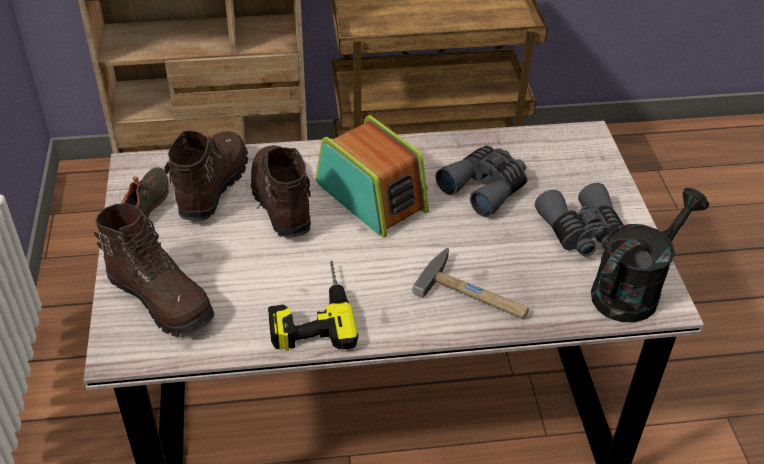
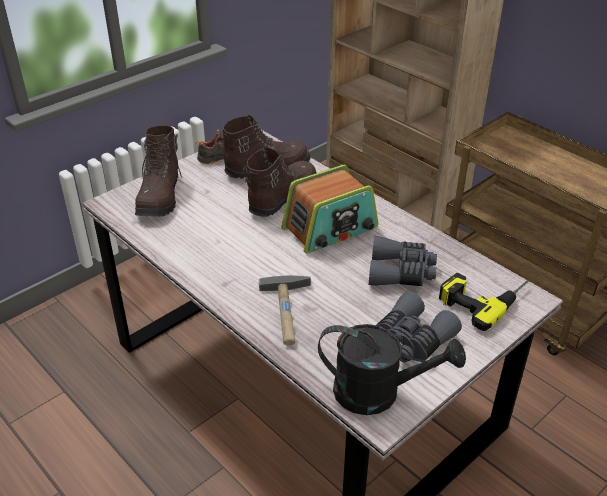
camera: 55 degrees right, 5 degrees down
power drill [268,261,358,351] -> power drill moved to [439,273,529,331]
radio [316,115,429,238] -> radio turned 45 degrees clockwise [281,165,378,254]

